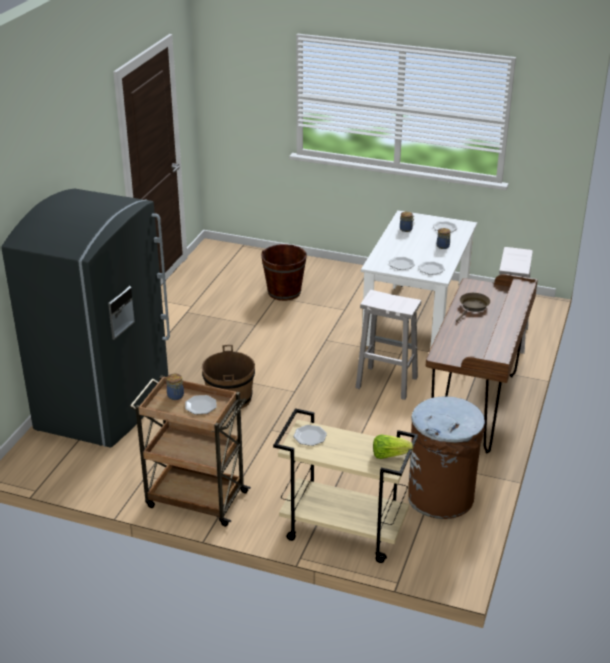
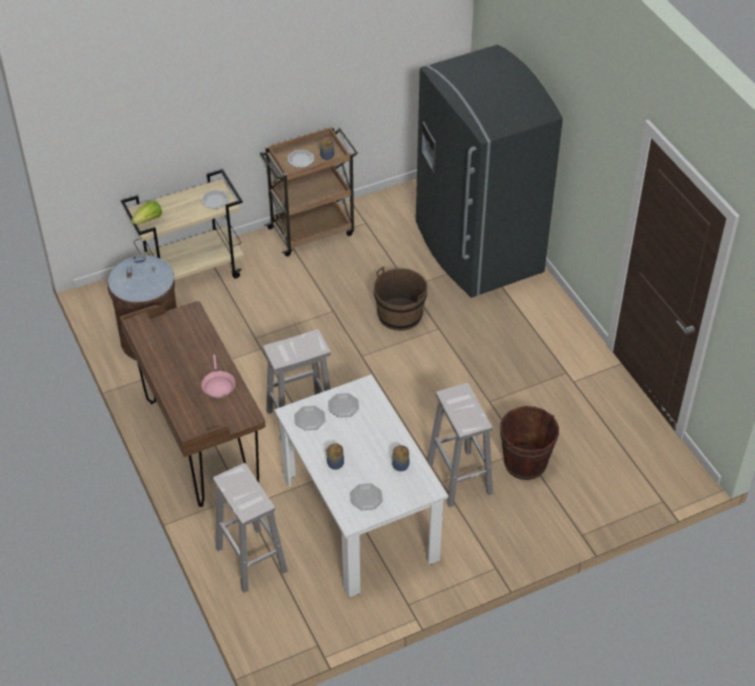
camera: 135 degrees right, 15 degrees up
brown frying pan [456,293,490,322] -> pink frying pan [201,355,236,398]
none -> white stool [427,383,493,507]

